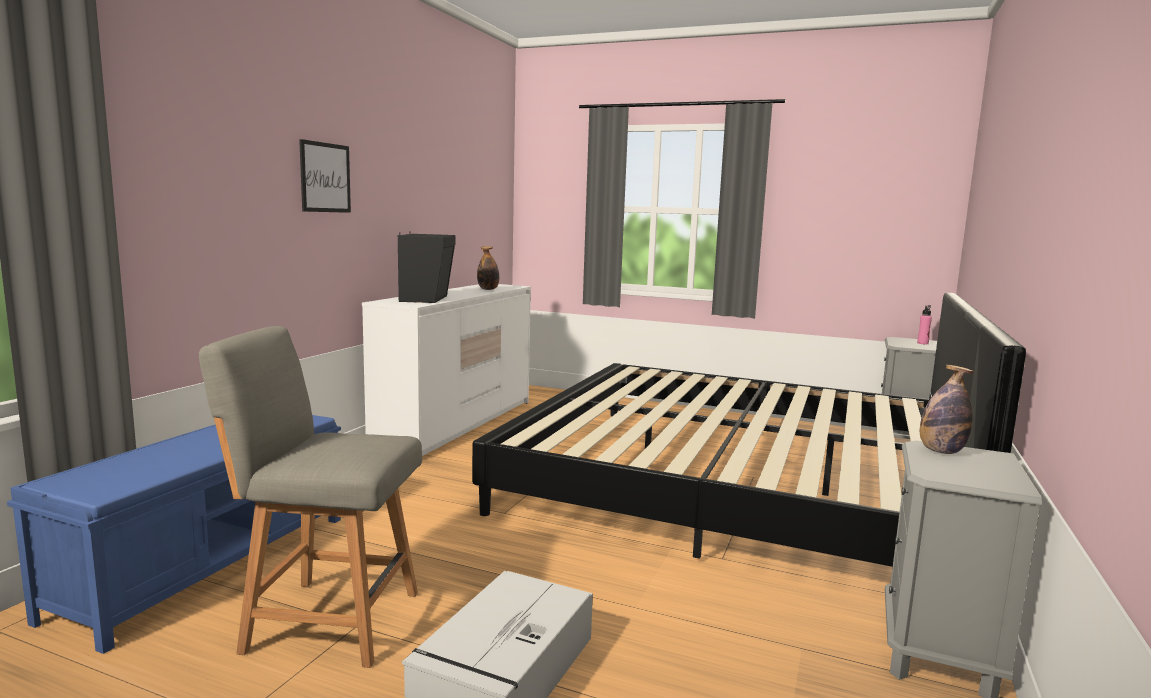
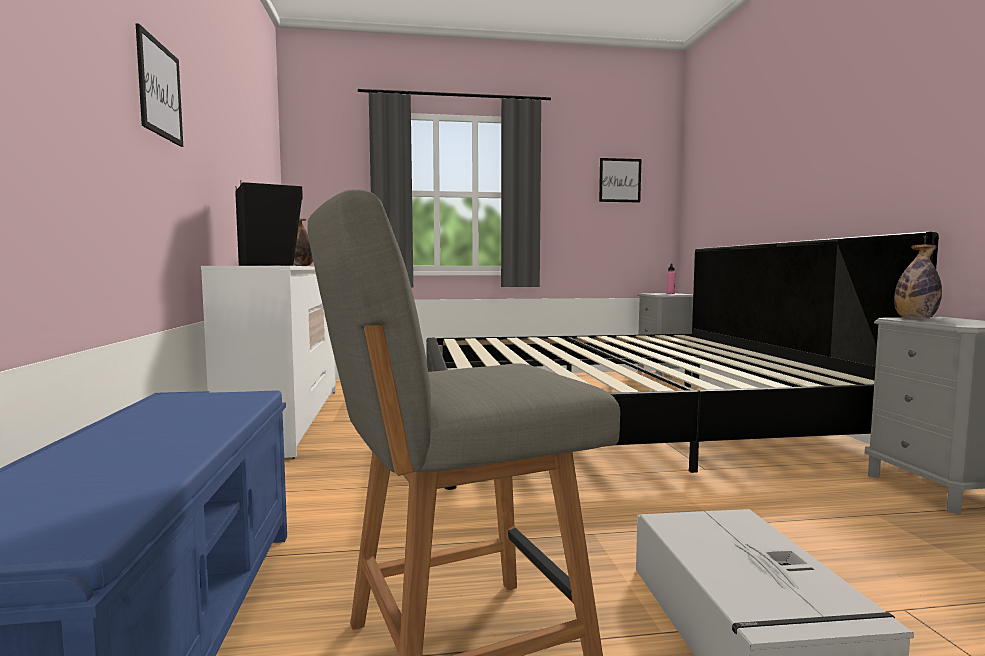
camera: 30 degrees left, 5 degrees down
none -> picture [599,158,641,203]

